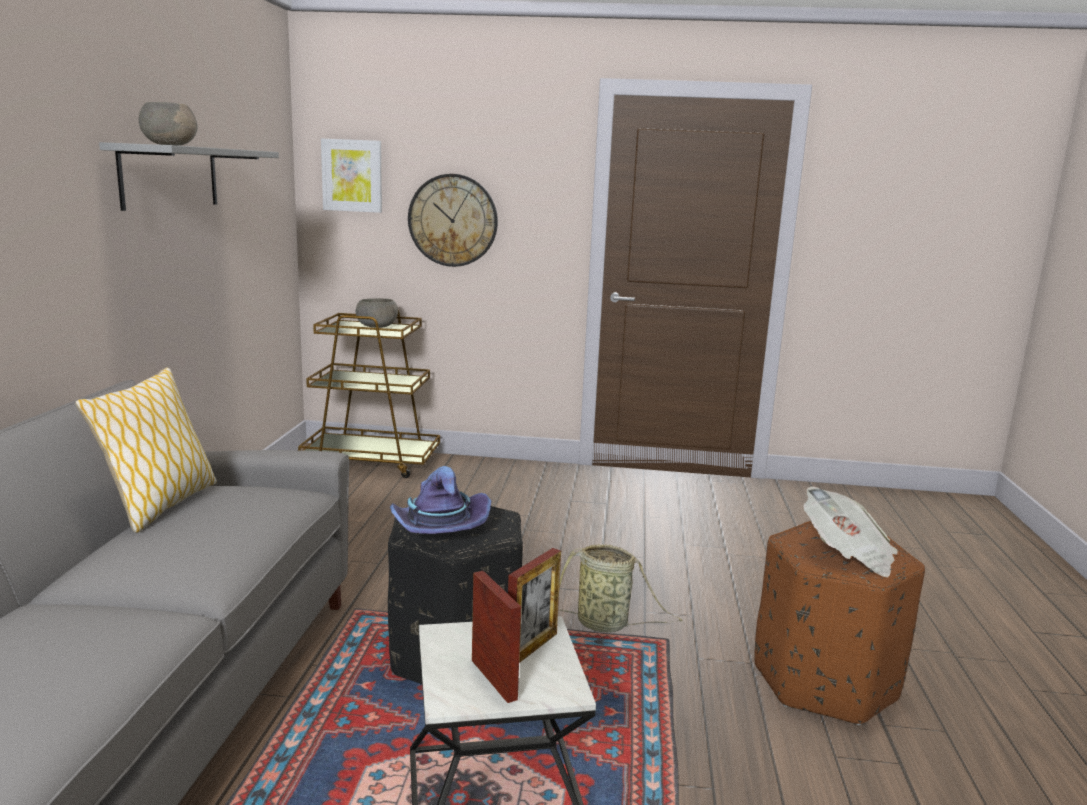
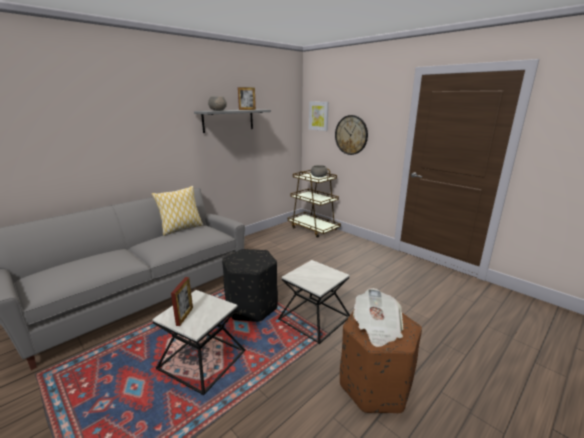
camera: 40 degrees right, 5 degrees up
purple hat [390,466,491,534] -> none
picture frame [508,548,561,663] -> picture frame moved to [238,87,256,110]
basket [558,544,683,632] -> side table [278,260,350,344]

